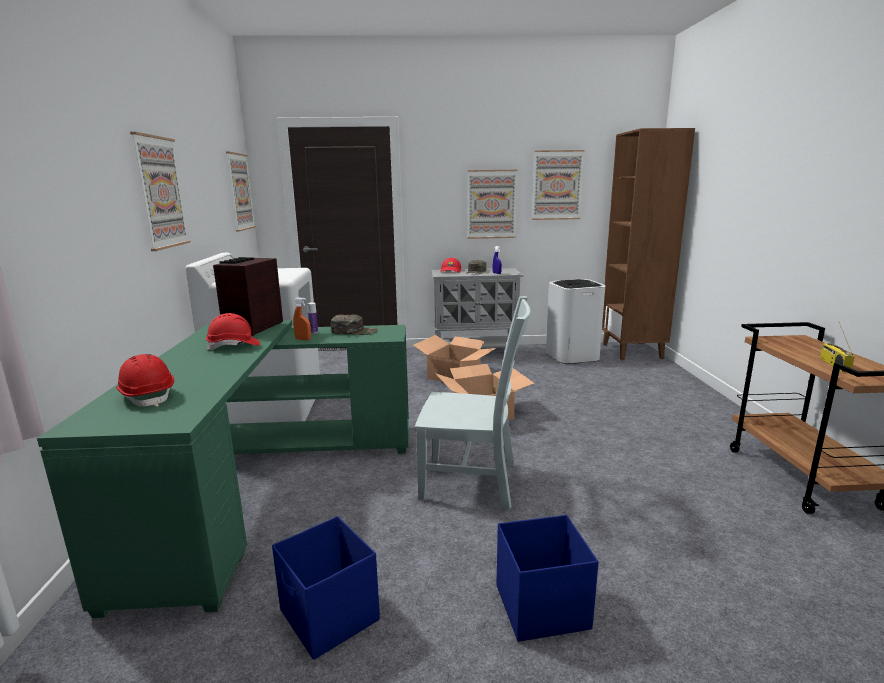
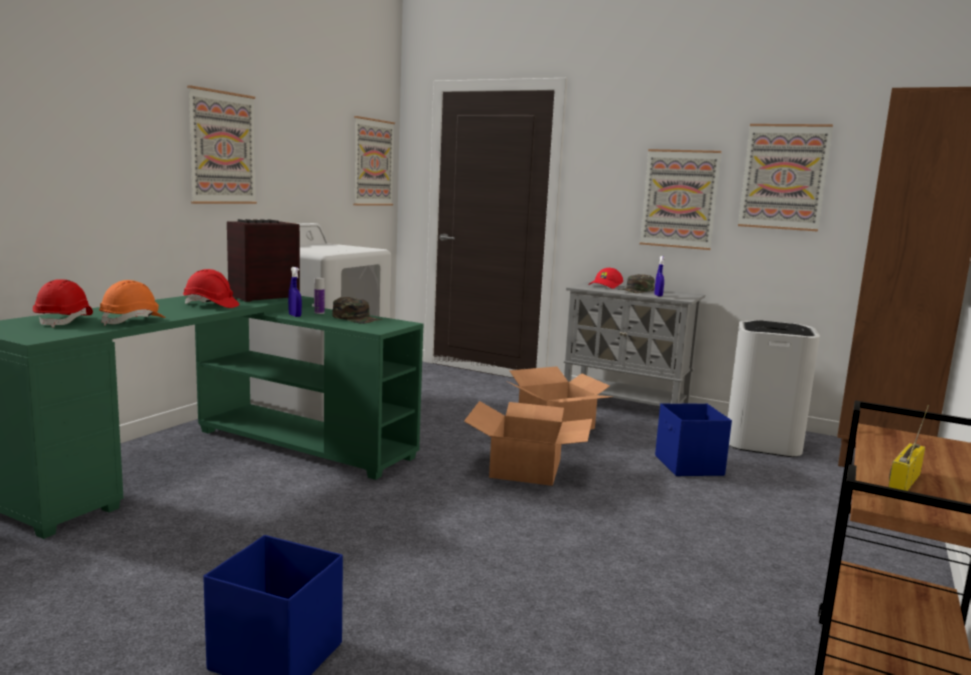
camera: 30 degrees right, 5 degrees down
blue storage box [272,516,380,660] -> blue storage box moved to [655,403,732,476]
orange spray bottle [293,297,311,340] -> blue spray bottle [288,267,302,317]
grey chair [415,296,531,509] -> none
none -> orange hard hat [99,280,166,326]

